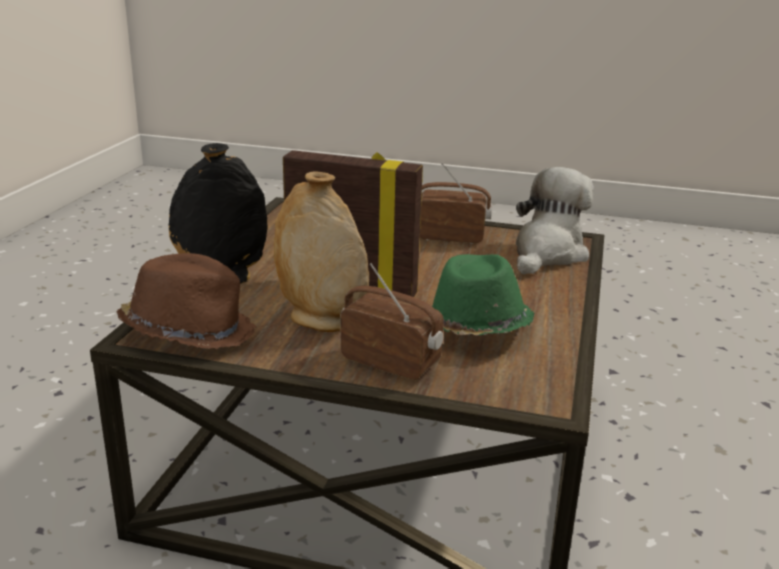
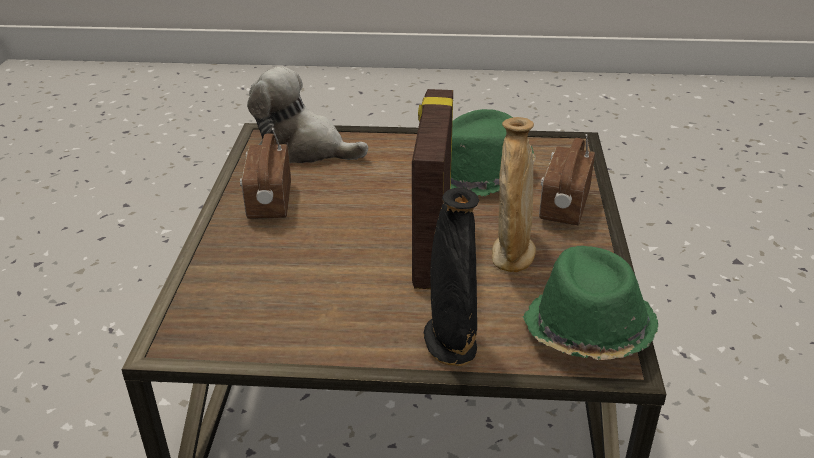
camera: 100 degrees left, 10 degrees up
brown hat [117,253,256,349] -> green hat [523,246,658,360]

